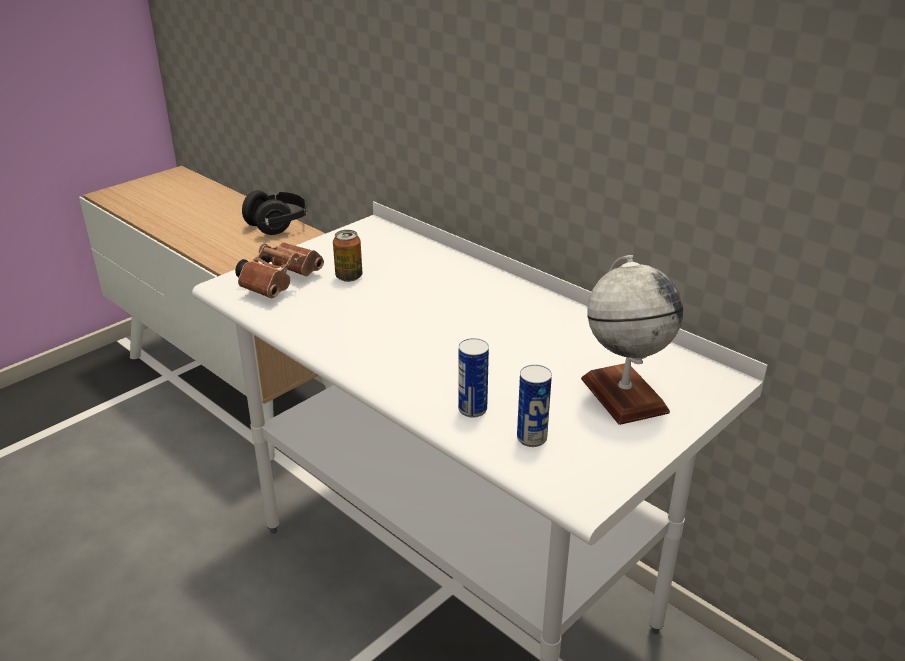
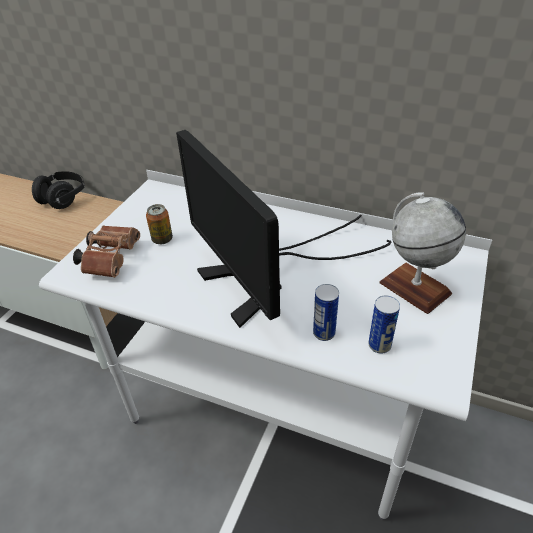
camera: 20 degrees left, 10 degrees up
none -> monitor [176,130,392,328]

